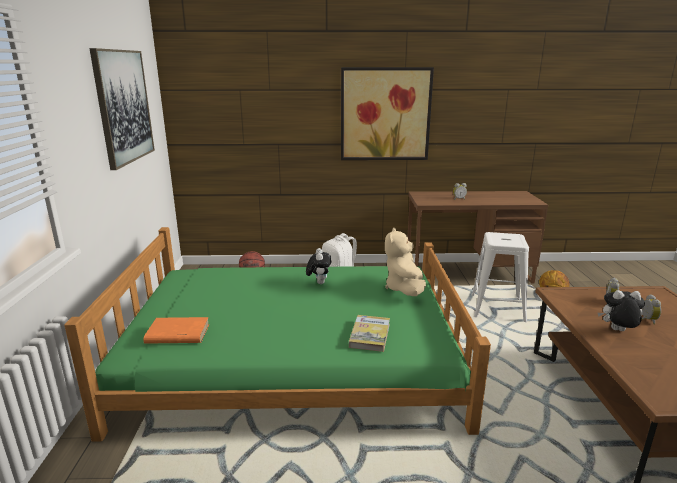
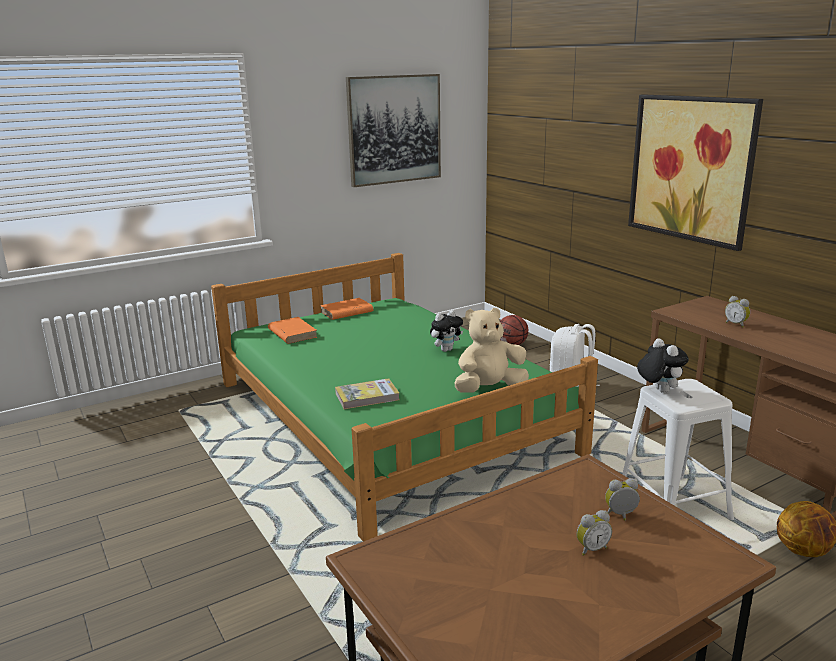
camera: 60 degrees right, 0 degrees up
plush toy [598,290,645,331] -> plush toy moved to [637,338,689,393]
none -> orange book [320,298,373,320]

